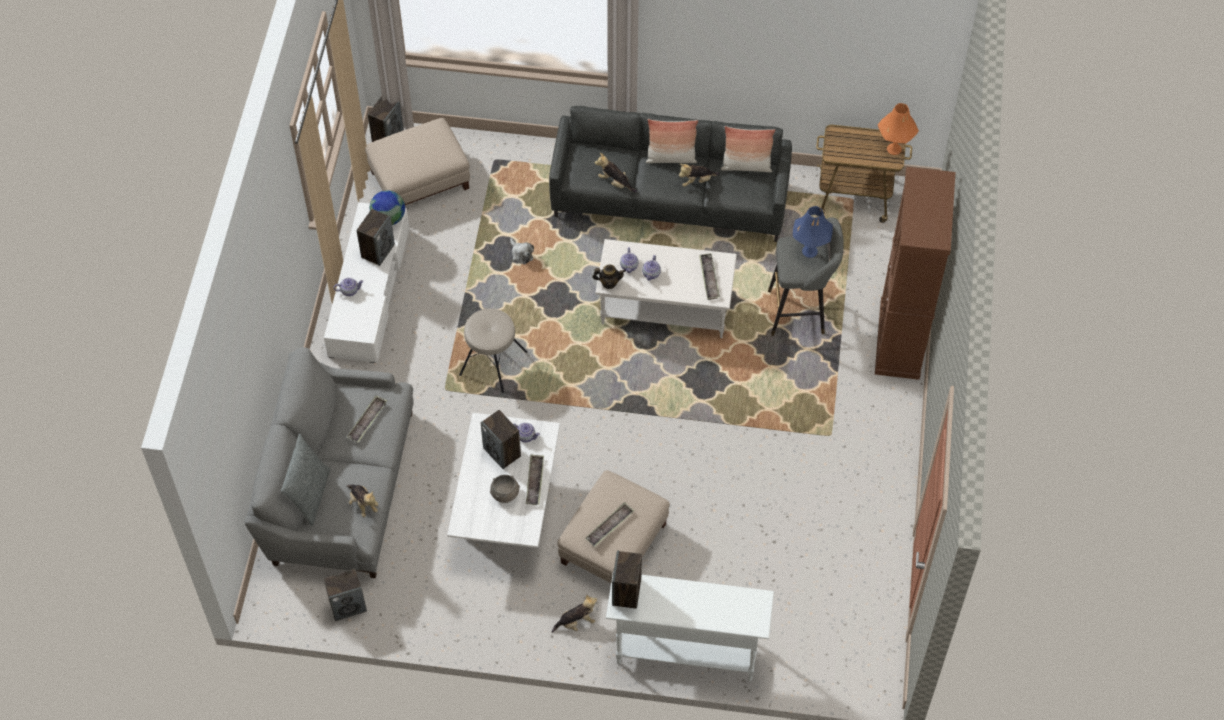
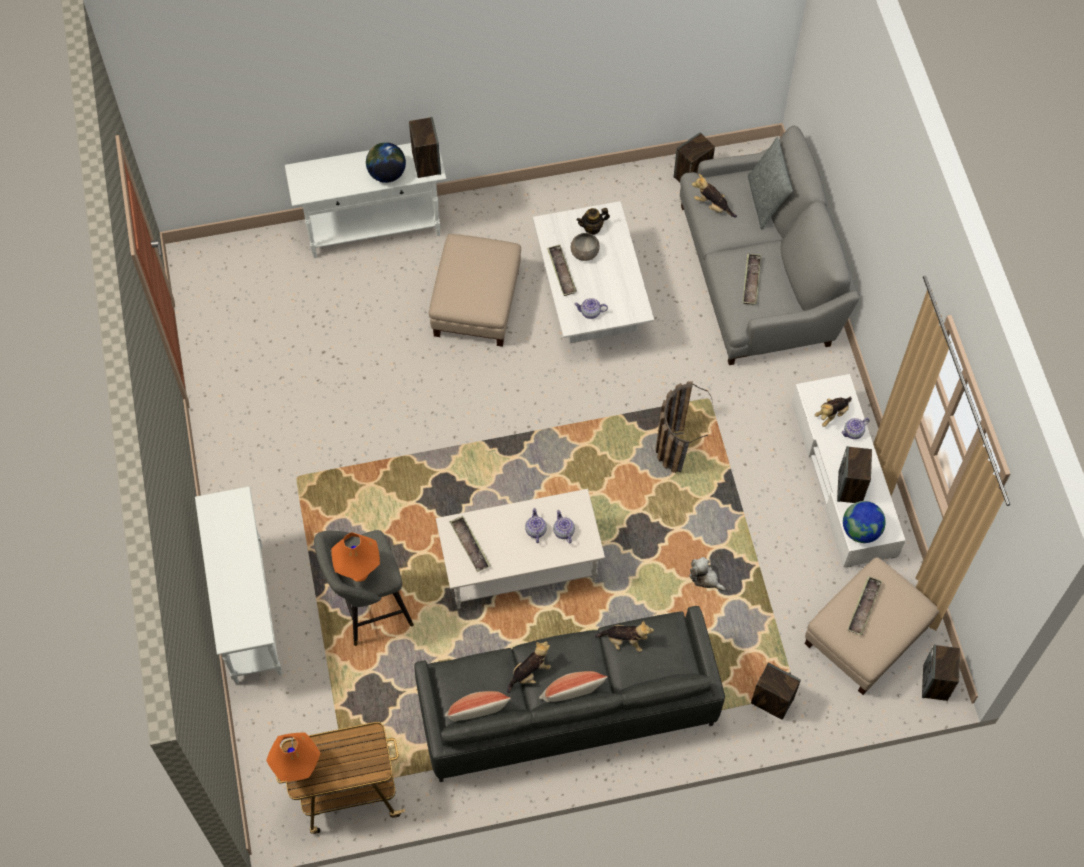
camera: 160 degrees right, 5 degrees up
beige stool [459,308,527,393] -> basket [656,381,713,473]
speaker [481,410,521,469] -> speaker moved to [751,663,801,720]
plush toy [552,594,597,633] -> plush toy moved to [815,396,852,427]
tray [585,502,634,547] -> tray moved to [847,576,882,635]
teapot [592,264,626,289] -> teapot moved to [576,208,610,235]
blue table lamp [793,206,833,258] -> orange table lamp [331,533,380,582]
brown cabinet [875,167,956,380] -> white console table [195,486,282,684]
none -> globe [366,142,406,183]

